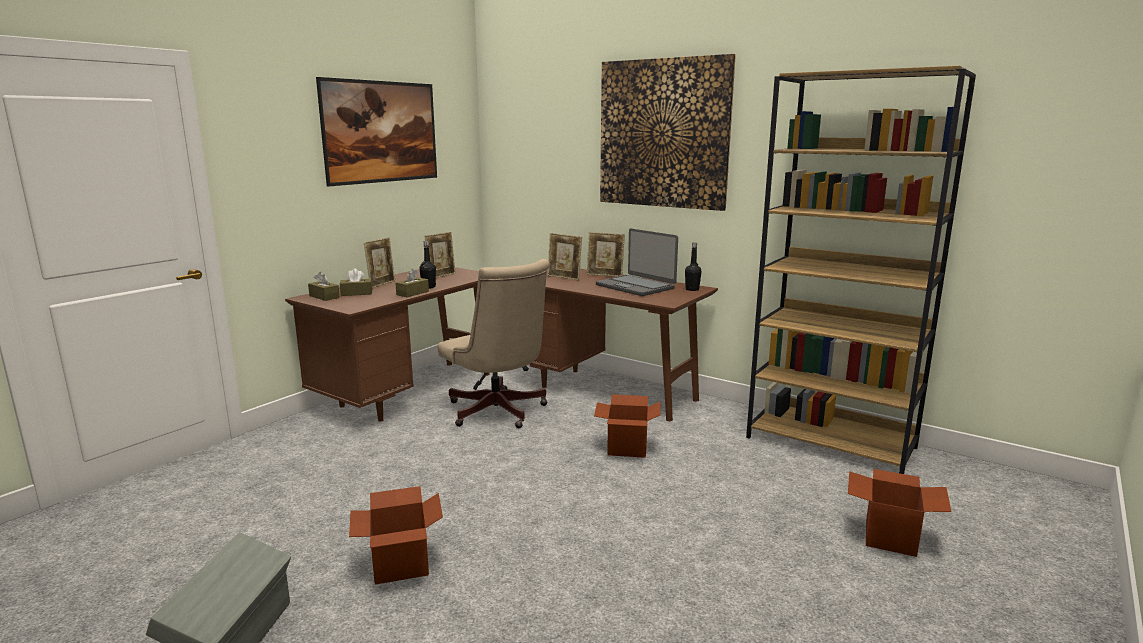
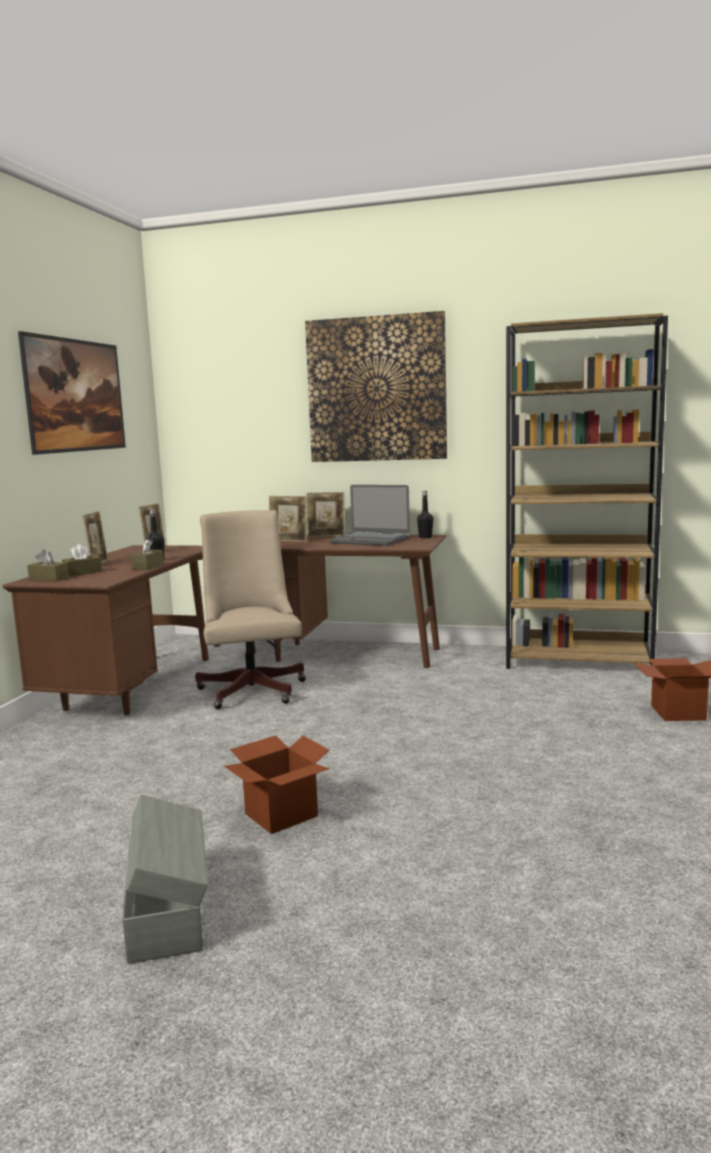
camera: 20 degrees left, 5 degrees down
beige office chair [438,259,550,428] -> beige office chair turned 135 degrees counterclockwise [195,510,306,709]
cardboard box [594,394,660,458] -> none

